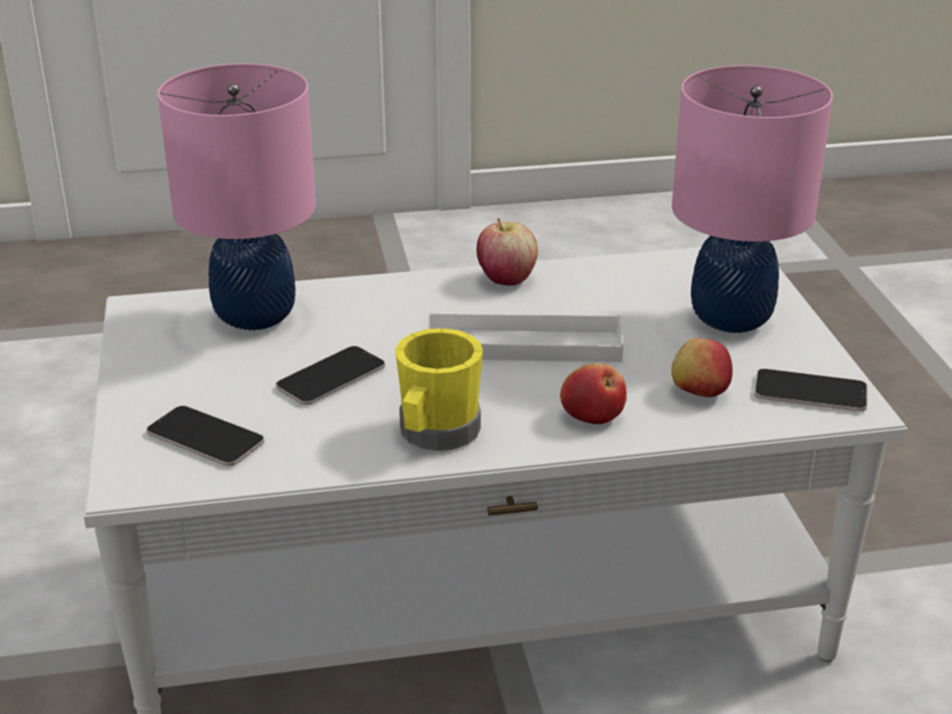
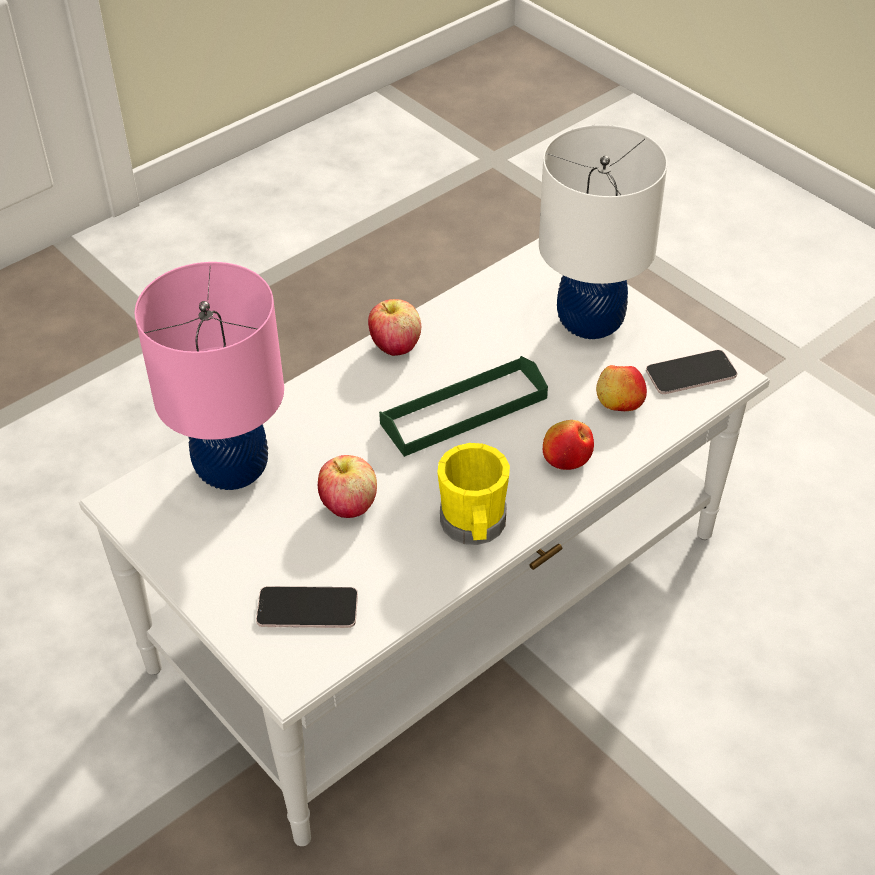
camera: 30 degrees left, 15 degrees up
phone [276,346,385,405] -> apple [318,455,377,518]
white tray [426,311,623,362] -> green tray [379,356,548,457]
pink table lamp [672,65,833,333] -> white table lamp [539,125,667,339]

